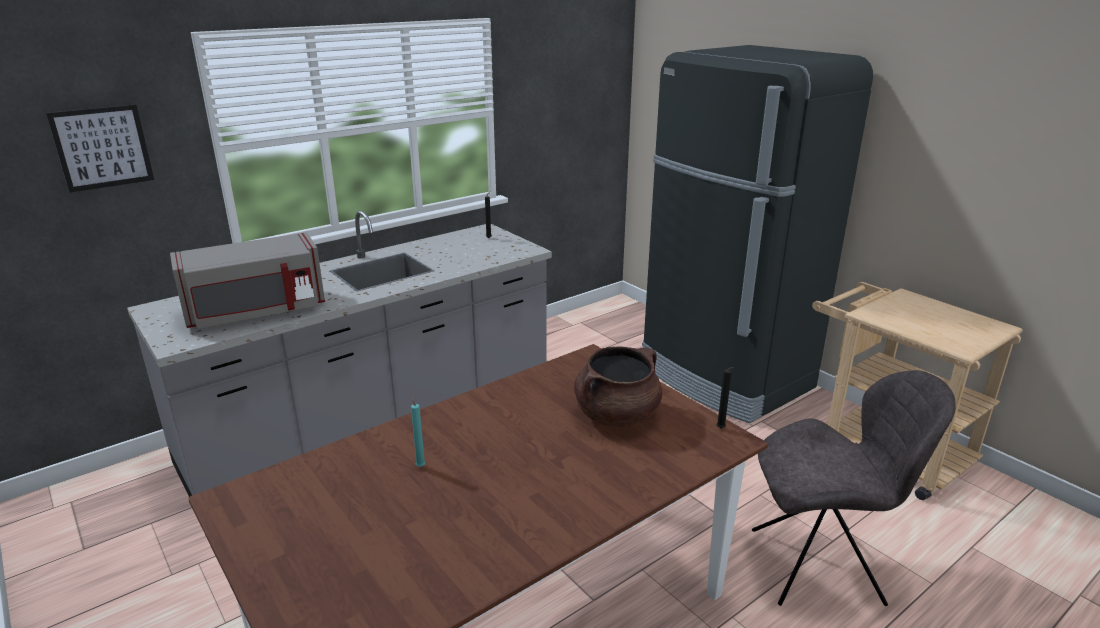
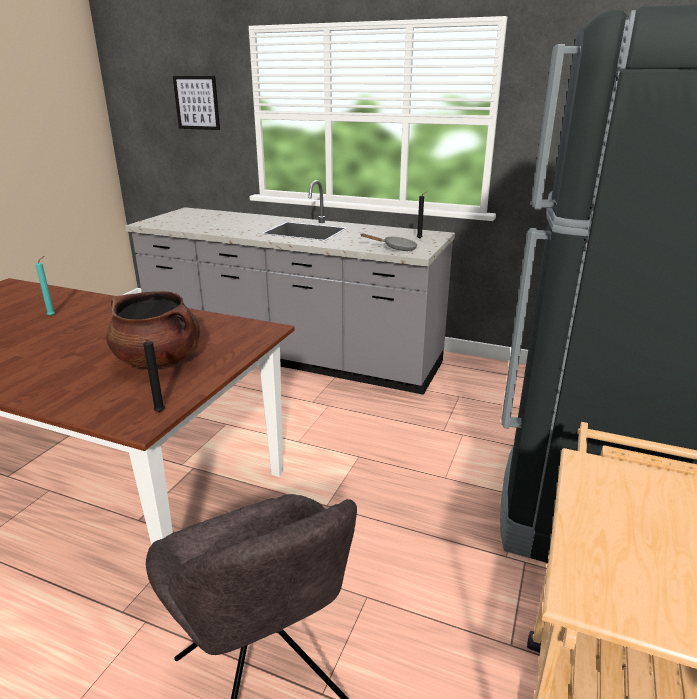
camera: 60 degrees right, 0 degrees up
grey microwave [170,232,325,329] -> none
none -> grey frying pan [361,233,417,251]

